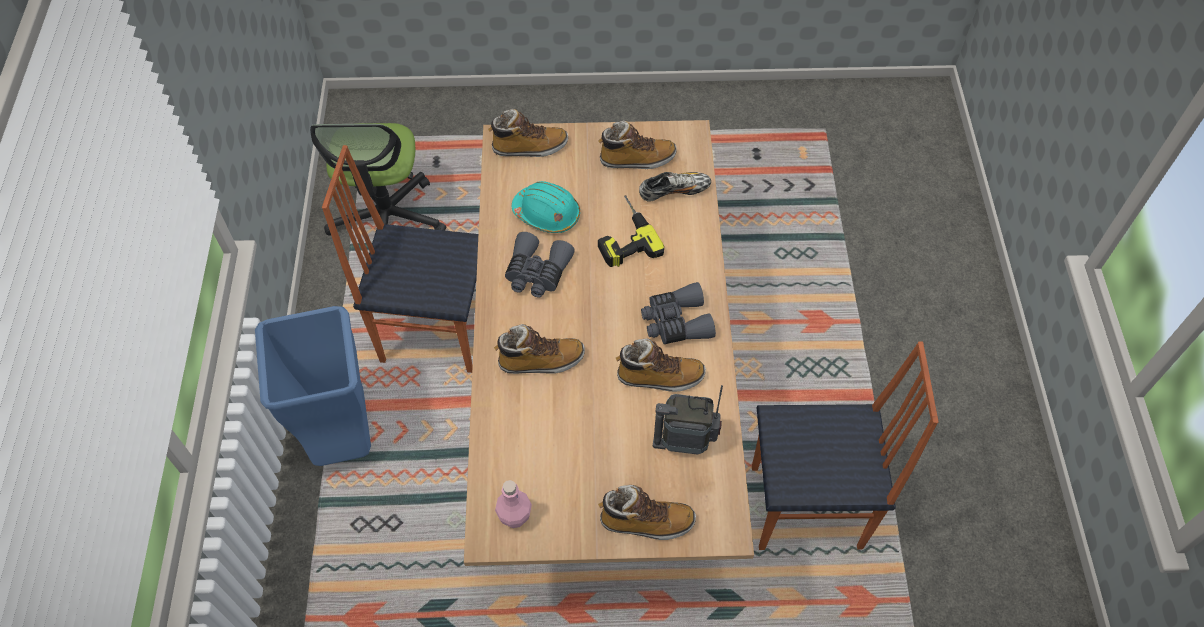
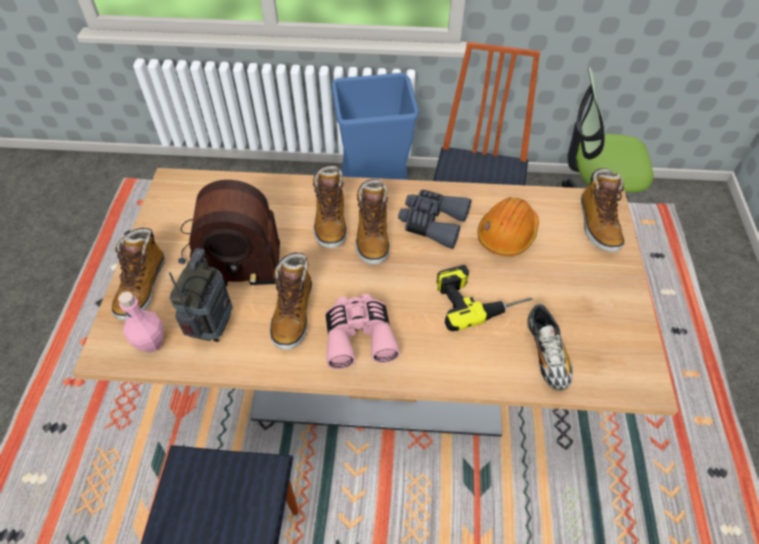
camera: 95 degrees right, 5 degrees down
pink bottle [495,480,532,528] -> pink bottle moved to [118,291,164,353]
turquoise hard hat [512,181,580,233] -> orange hard hat [477,197,539,257]
boot [598,120,677,169] -> boot moved to [355,179,390,264]
grey binoculars [641,282,716,344] -> pink binoculars [326,294,400,369]
none -> radio [178,180,280,286]

